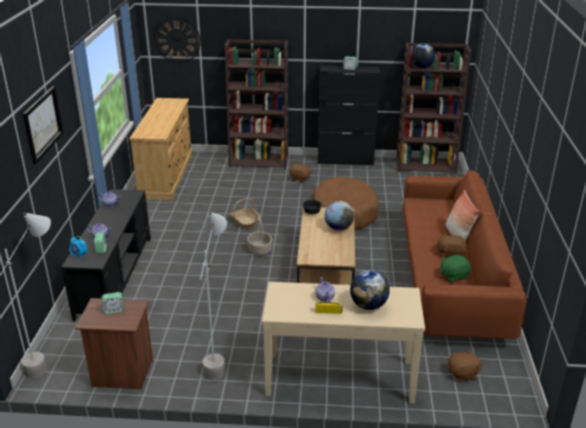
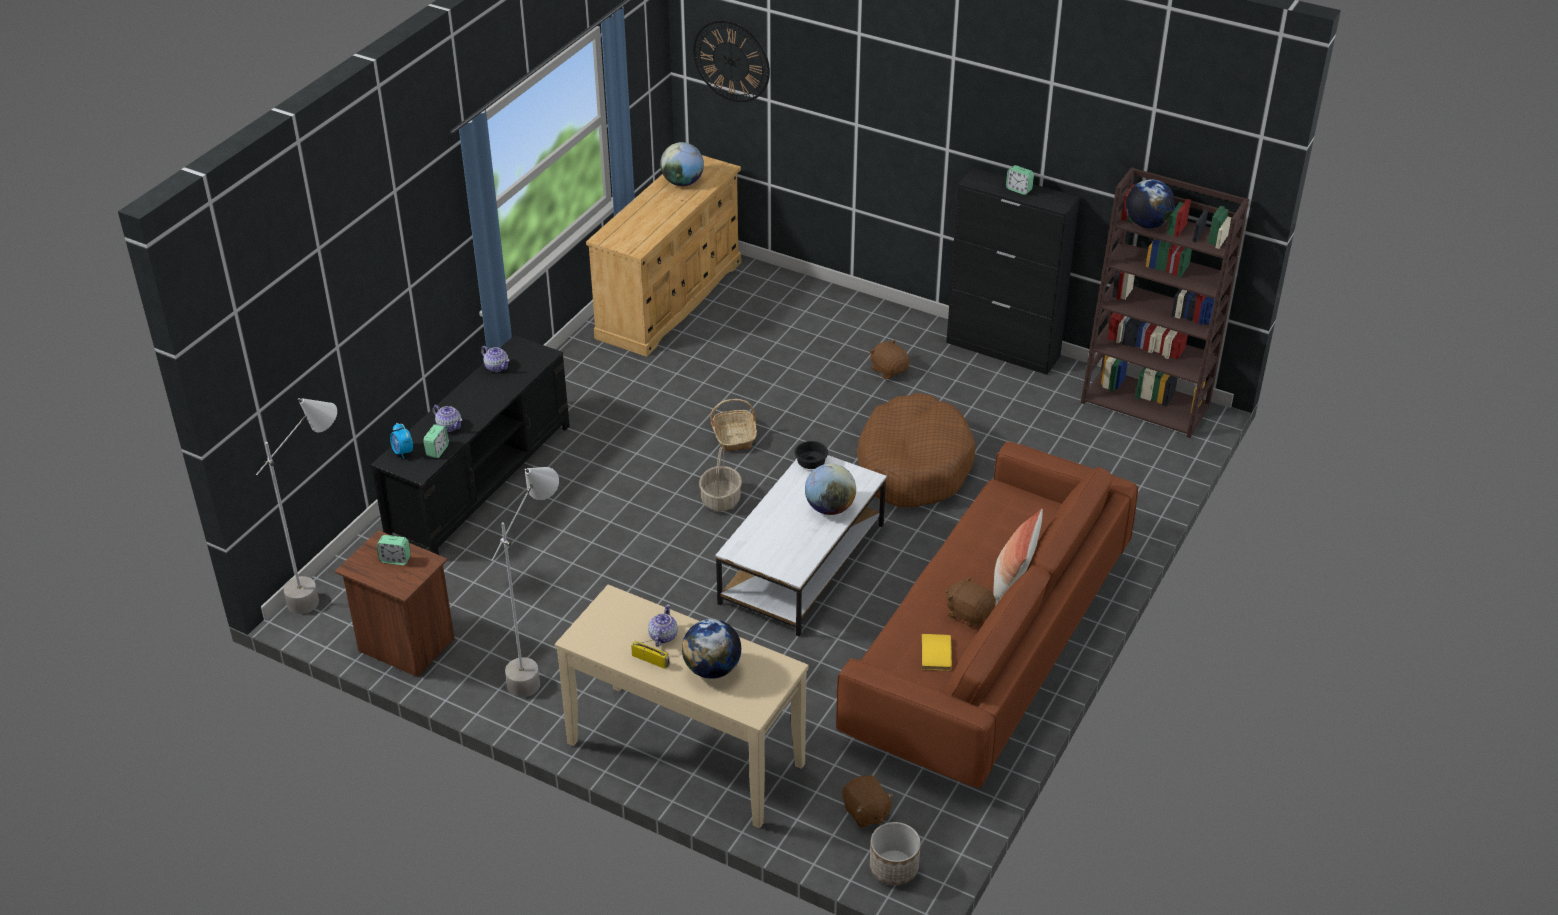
camera: 25 degrees right, 10 degrees up
picture [23,86,63,165] -> none
brown bookcase [225,39,288,169] -> none
brown coffee table [297,207,355,285] -> white coffee table [715,455,887,636]
green plush toy [440,255,471,282] -> yellow book [921,634,952,671]
brown plush toy [448,349,482,382] -> brown plush toy turned 45 degrees clockwise [842,775,894,828]
none -> globe [660,142,704,186]
none -> planter [870,822,921,885]

